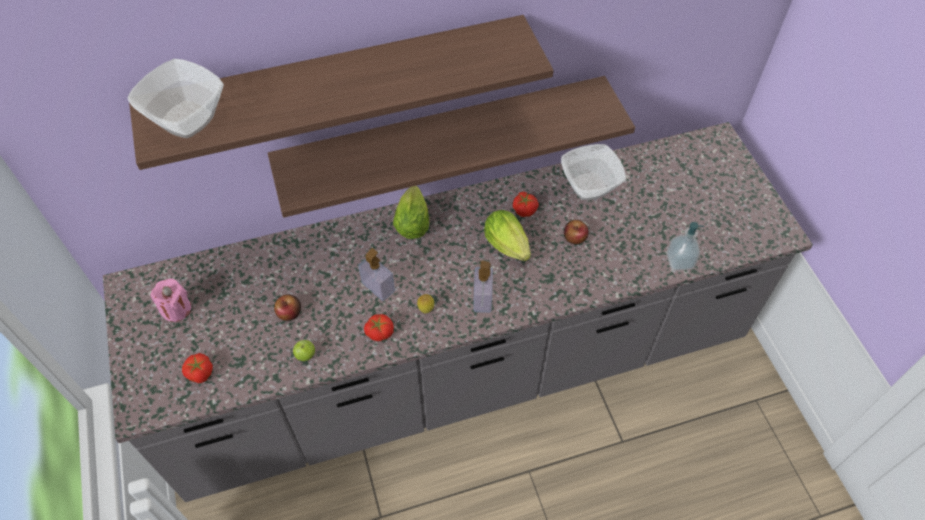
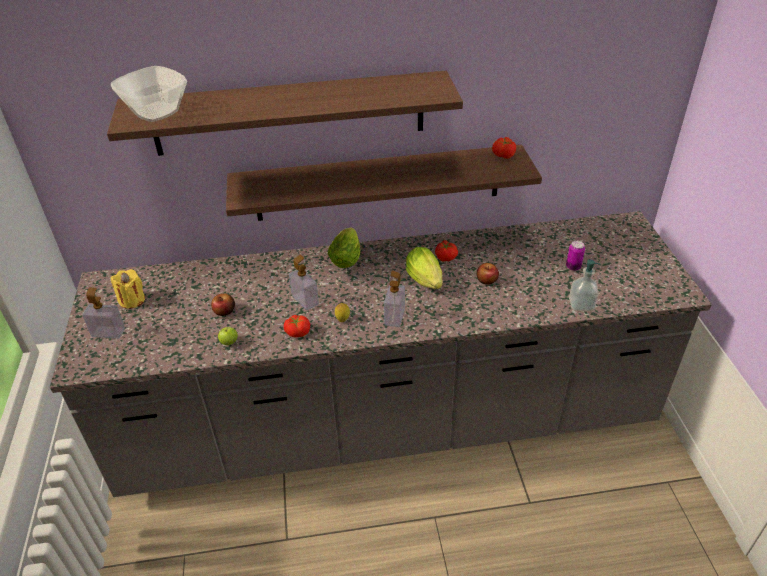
camera: 10 degrees right, 15 degrees down
pink candle [150,278,191,322] -> yellow candle [110,269,145,309]
tomato [182,353,213,383] -> tomato moved to [492,137,516,159]
bowl [561,144,626,200] -> none
none -> soap dispenser [82,287,125,339]
none -> can [566,241,585,271]

